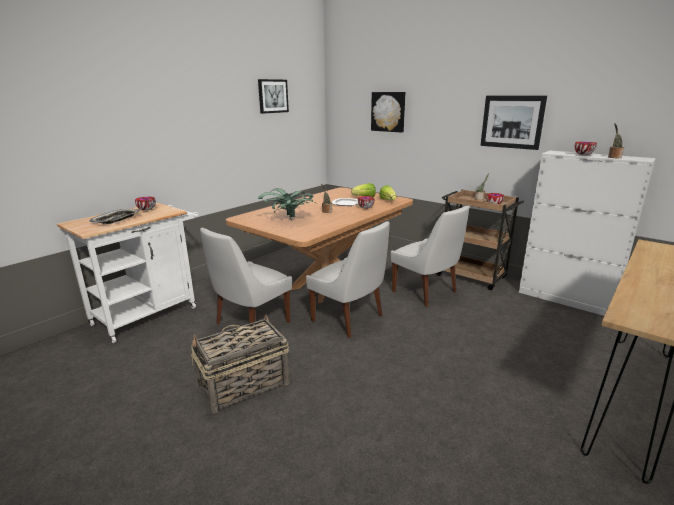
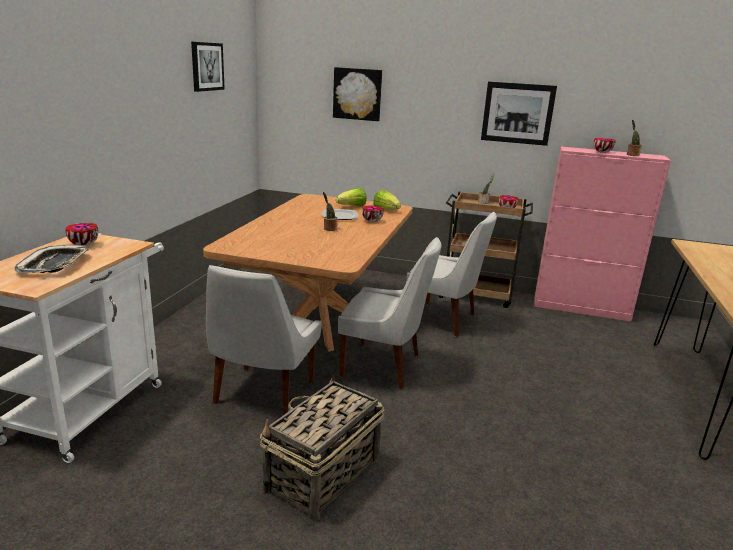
camera: 25 degrees left, 0 degrees up
potted plant [258,188,316,219] -> none
white cabinet [519,150,656,316] -> pink cabinet [534,147,671,322]

